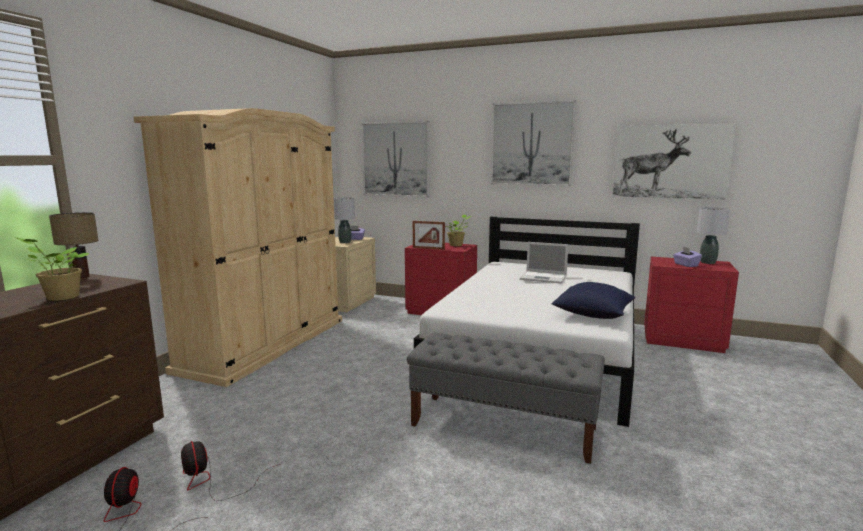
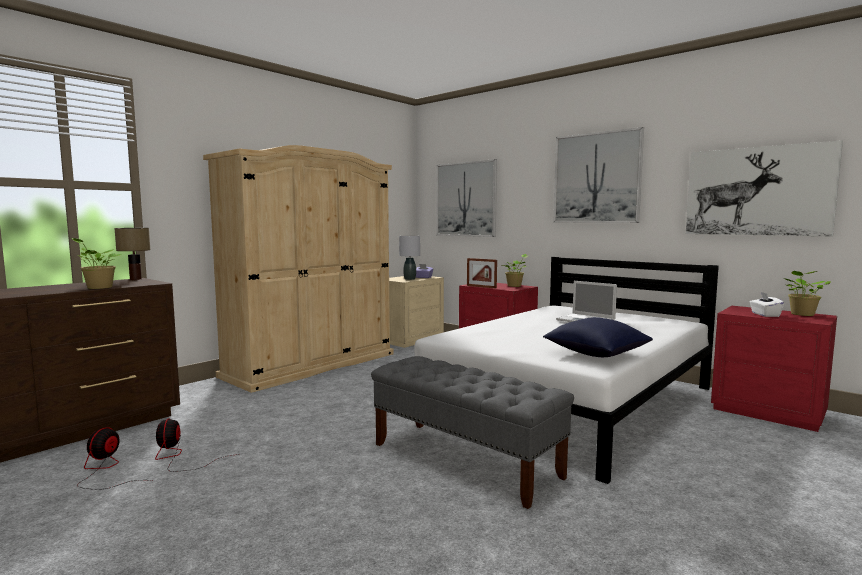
camera: 20 degrees right, 5 degrees down
purple tissue box [673,246,702,267] -> white tissue box [750,292,784,317]
grey table lamp [697,207,730,264] -> potted plant [784,271,831,316]

